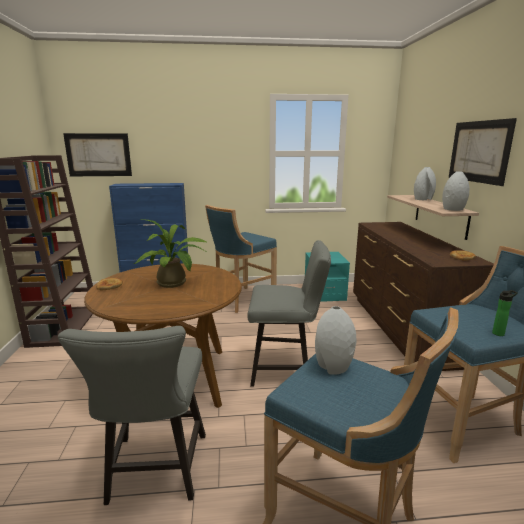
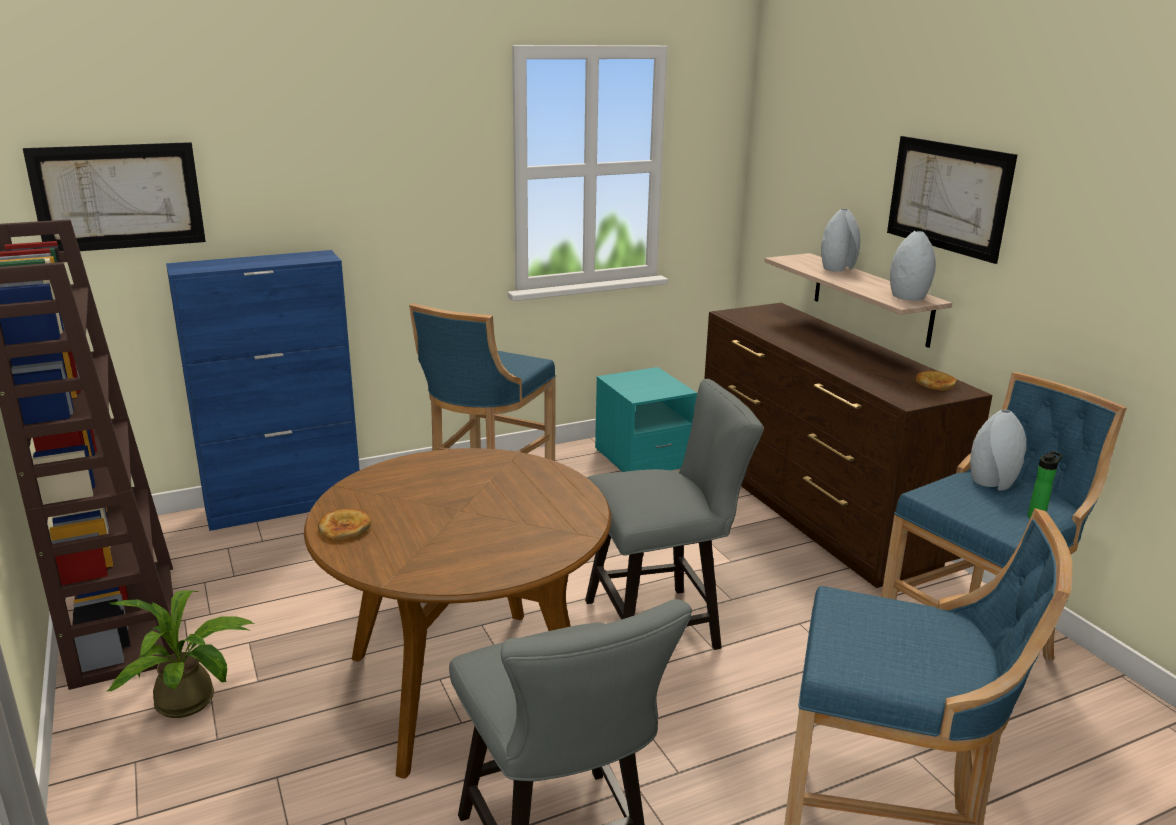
camera: 20 degrees left, 5 degrees up
potted plant [134,219,208,288] -> potted plant moved to [107,591,254,718]
grey vase [315,306,356,375] -> grey vase moved to [970,410,1026,491]

